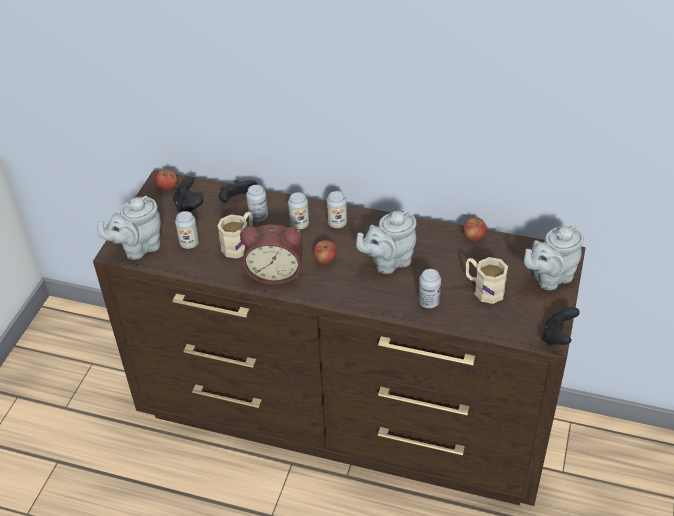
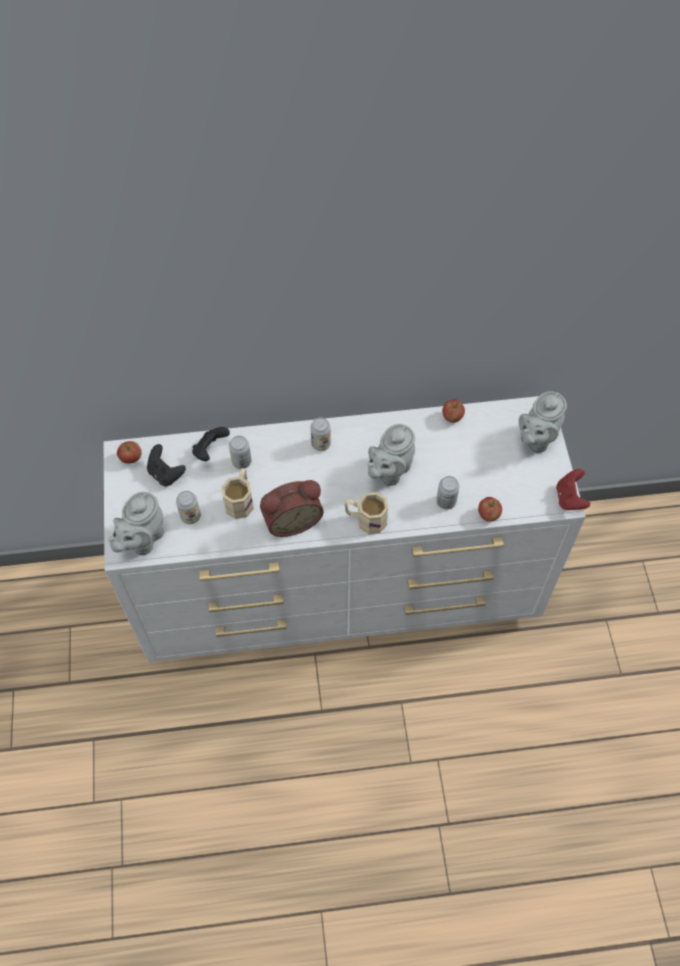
camera: 25 degrees left, 15 degrees up
brown dresser [93,170,585,506] -> white dresser [104,396,586,662]
can [288,192,309,229] -> none
apple [313,240,337,264] -> apple moved to [478,497,502,522]
beige mug [466,257,508,304] -> beige mug moved to [344,492,388,534]
black game controller [542,307,580,345] -> red game controller [556,469,590,510]

